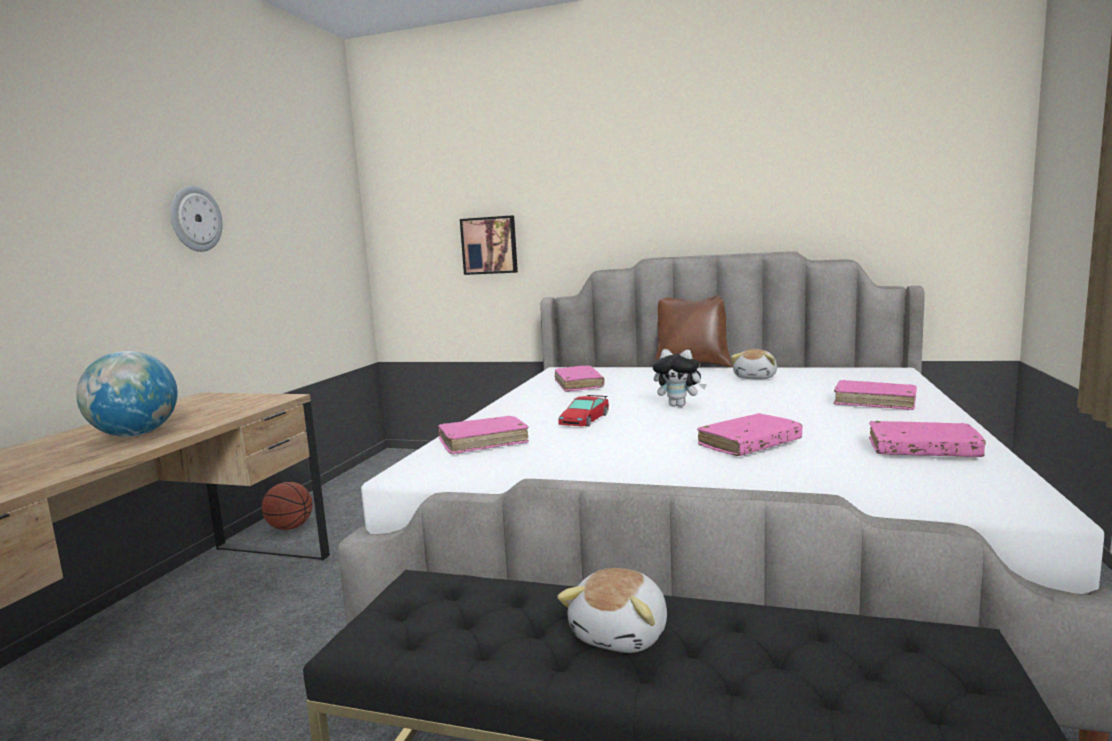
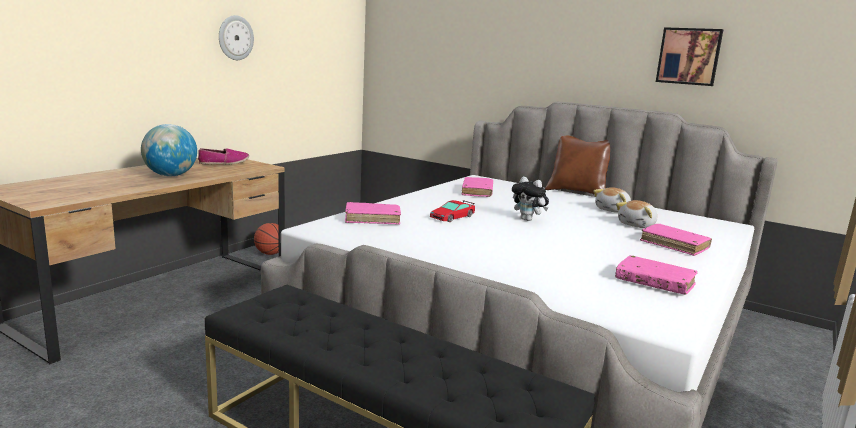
camera: 15 degrees right, 5 degrees up
picture [460,215,518,275] -> picture moved to [656,27,723,86]
plush toy [557,568,667,653] -> plush toy moved to [616,200,657,228]
pink book [697,413,803,456] -> none
none -> shoe [198,148,249,165]

